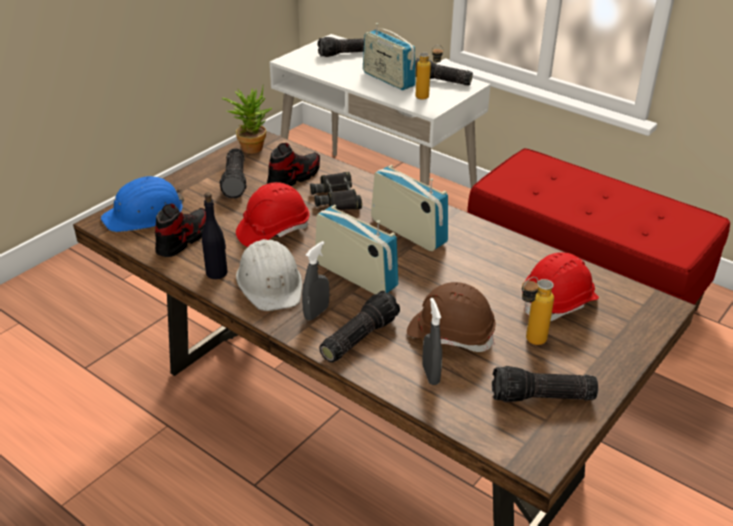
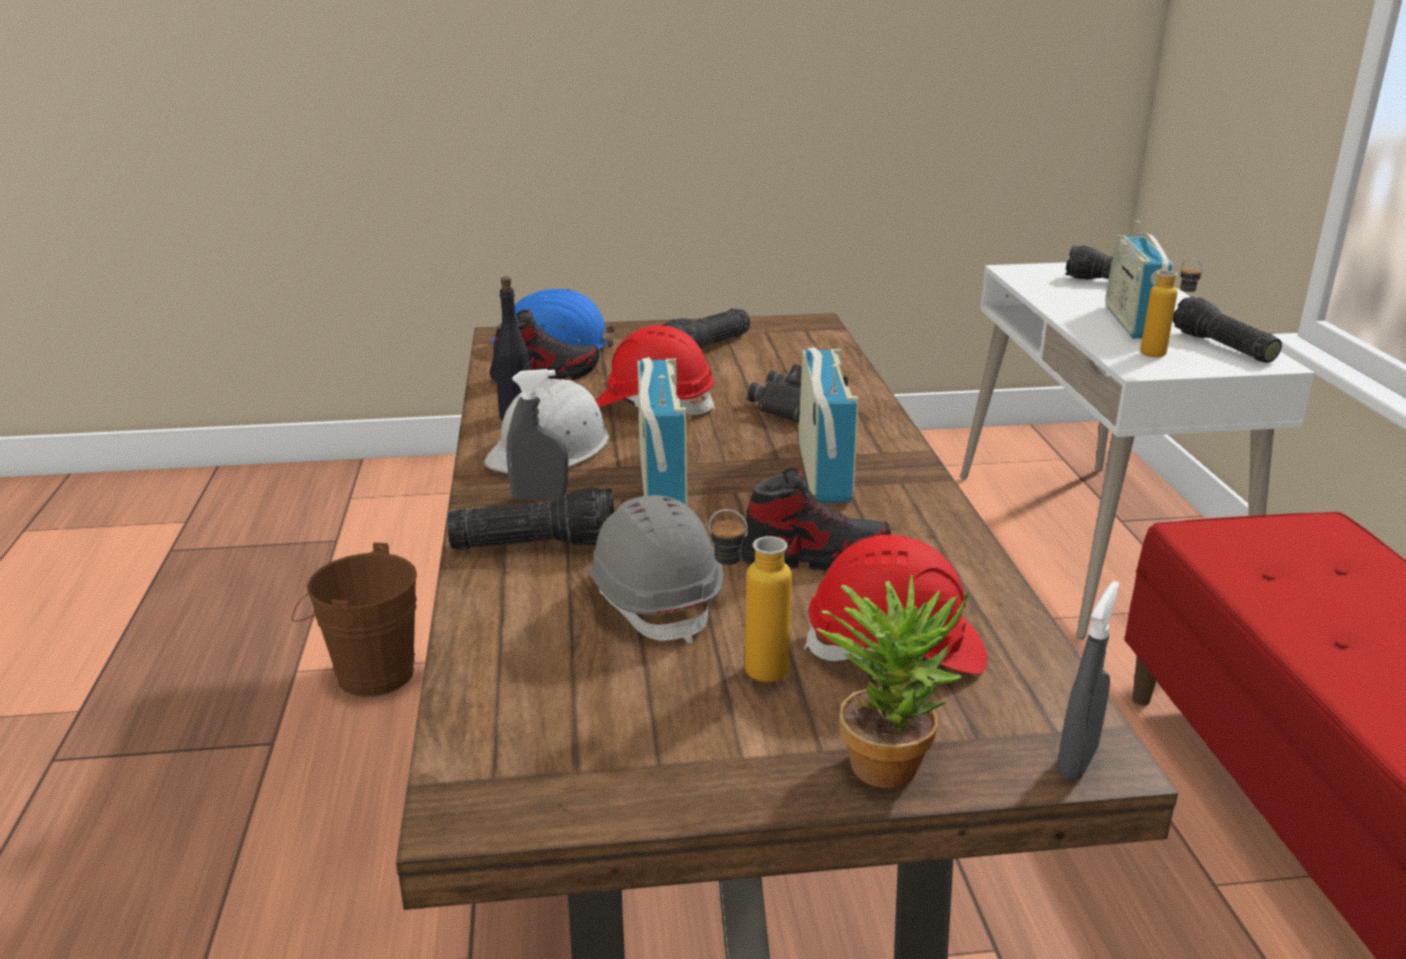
camera: 45 degrees right, 10 degrees down
potted plant [222,86,272,154] -> potted plant moved to [816,574,969,788]
shoe [267,143,320,186] -> shoe moved to [741,468,891,571]
brown hard hat [407,282,496,352] -> grey hard hat [586,495,723,644]
grey spray bottle [422,298,442,385] -> grey spray bottle moved to [1057,581,1120,782]
flashlight [492,366,598,402] -> none
none -> brown bucket [292,542,417,697]

